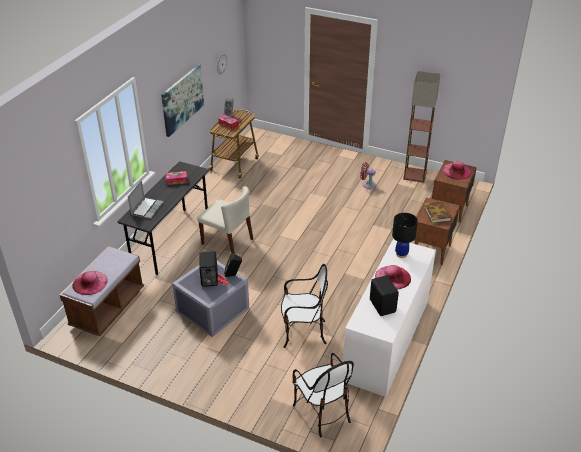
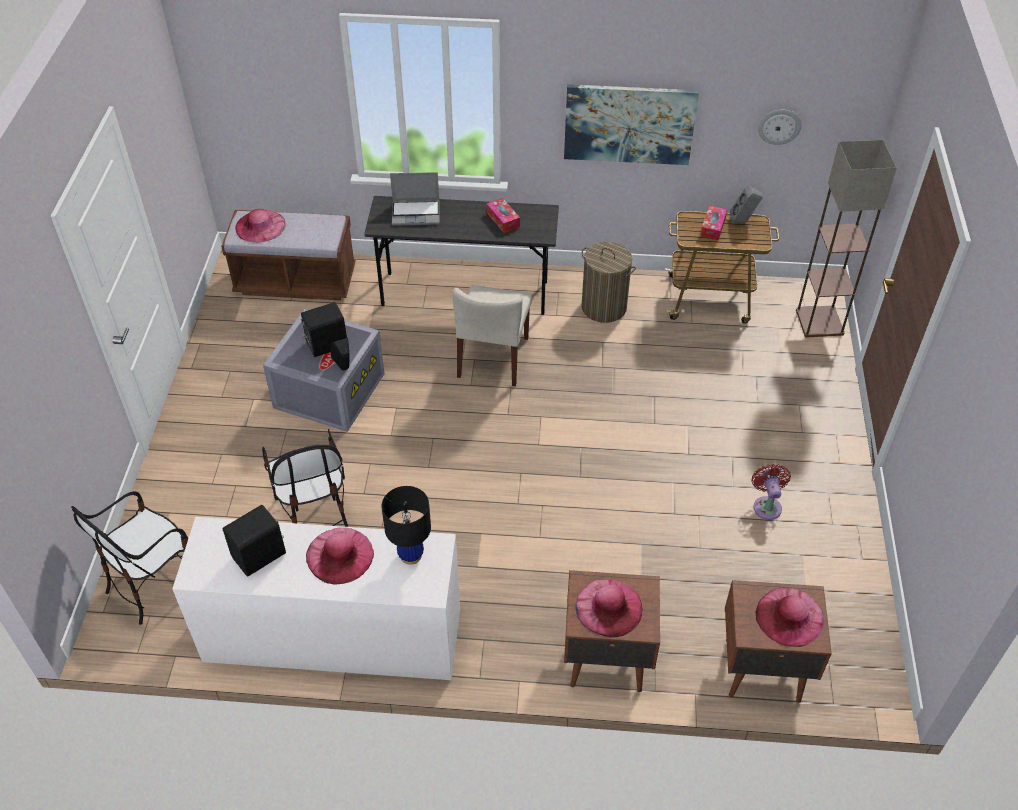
camera: 70 degrees right, 10 degrees up
floor lamp [403,71,440,183] -> floor lamp moved to [796,140,897,337]
book [424,202,452,224] -> pink hat [575,579,642,637]
none -> laundry basket [581,242,636,323]

